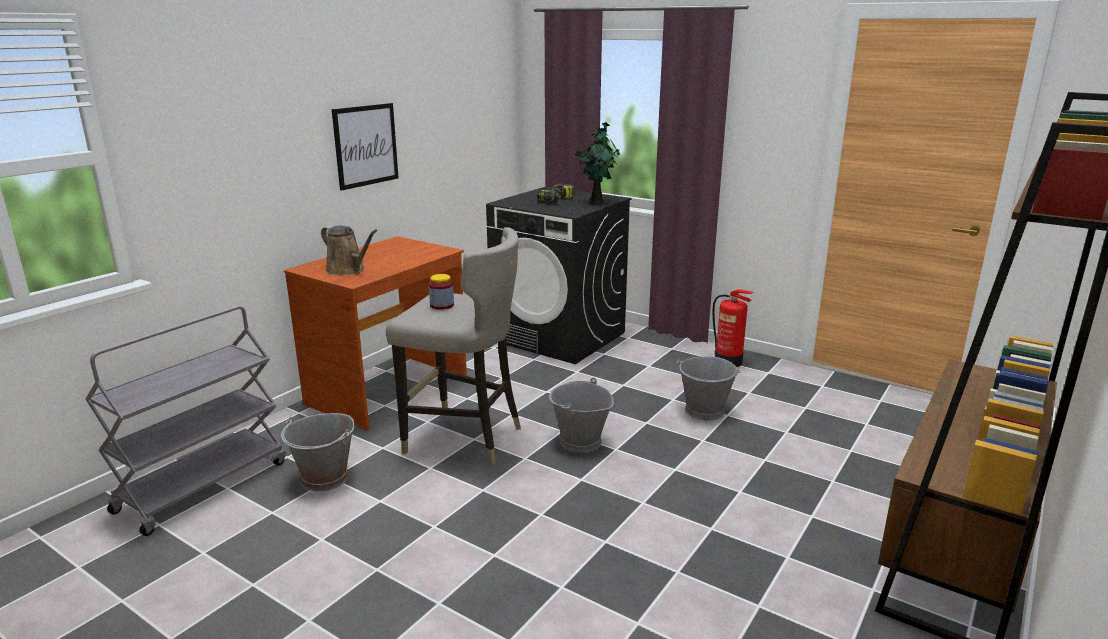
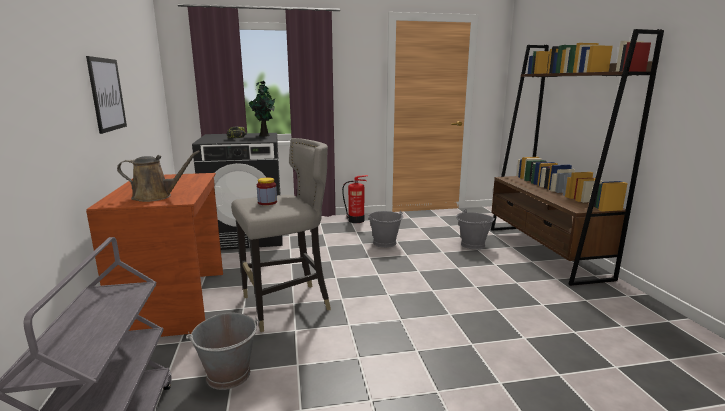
camera: 45 degrees left, 5 degrees down
grey bucket [549,378,614,453] -> grey bucket moved to [456,209,495,250]

